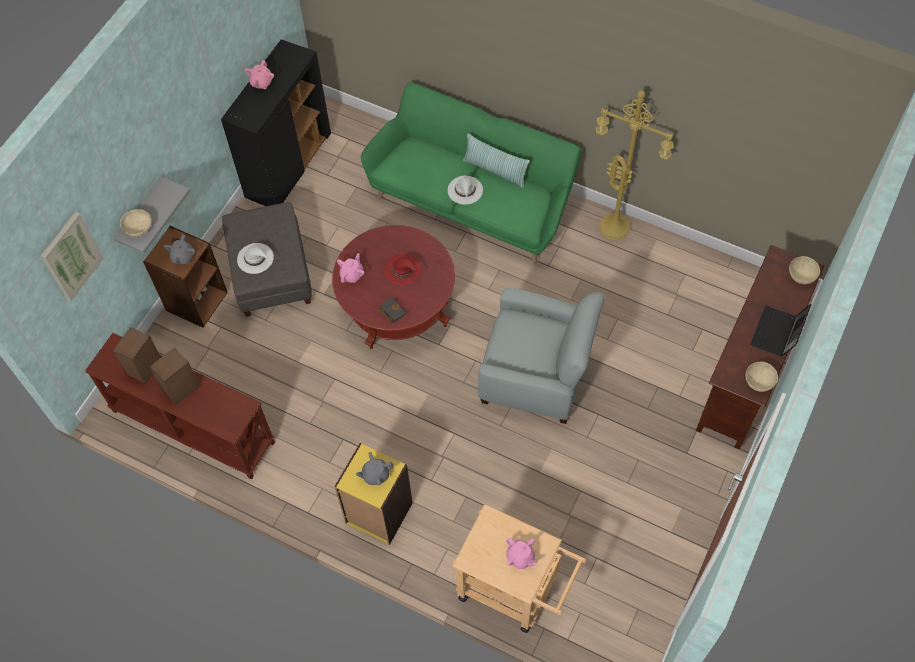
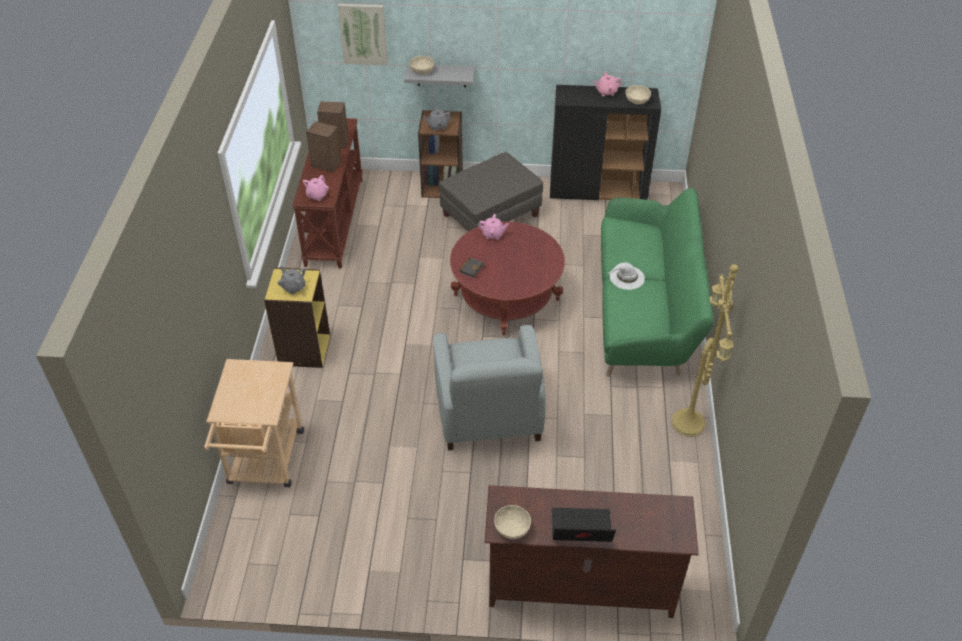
camera: 65 degrees right, 15 degrees down
white hat [237,243,274,274] -> none
red hat [384,254,422,285] -> none
pillow [462,134,530,188] -> none
pink teapot [506,538,537,569] -> pink teapot moved to [303,175,329,201]
beige bowl [789,256,820,284] -> beige bowl moved to [626,85,651,105]

